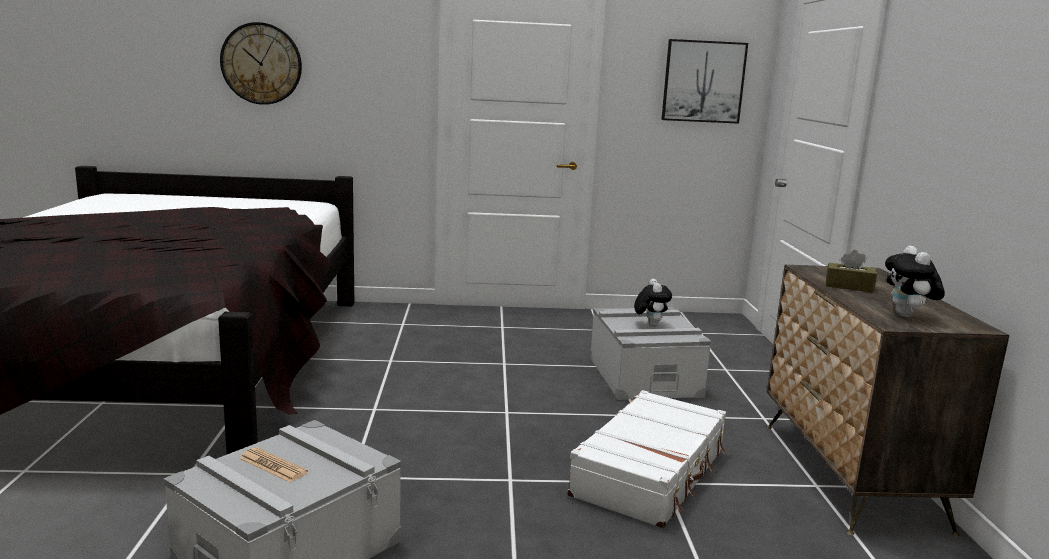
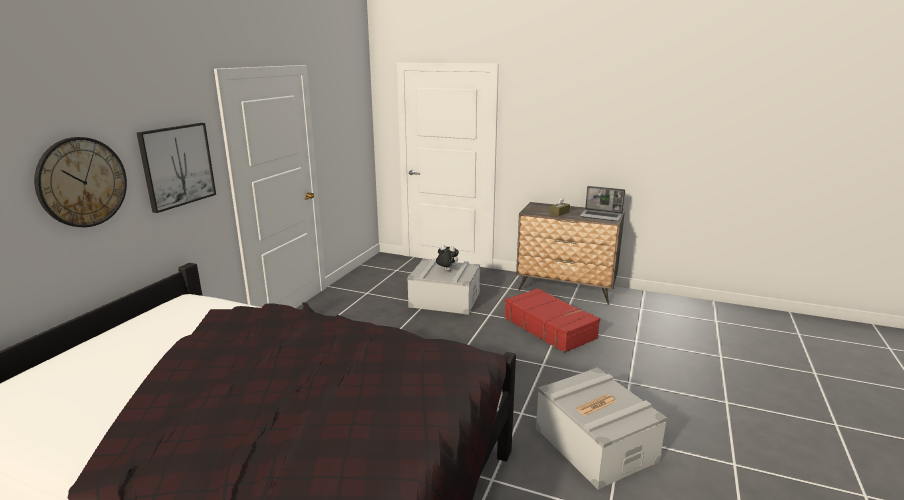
camera: 65 degrees left, 5 degrees up
white suitcase [567,390,726,528] -> red suitcase [504,288,600,353]
picture [661,39,748,124] -> picture moved to [137,123,216,213]
plush toy [885,245,945,317] -> laptop [580,186,625,221]

